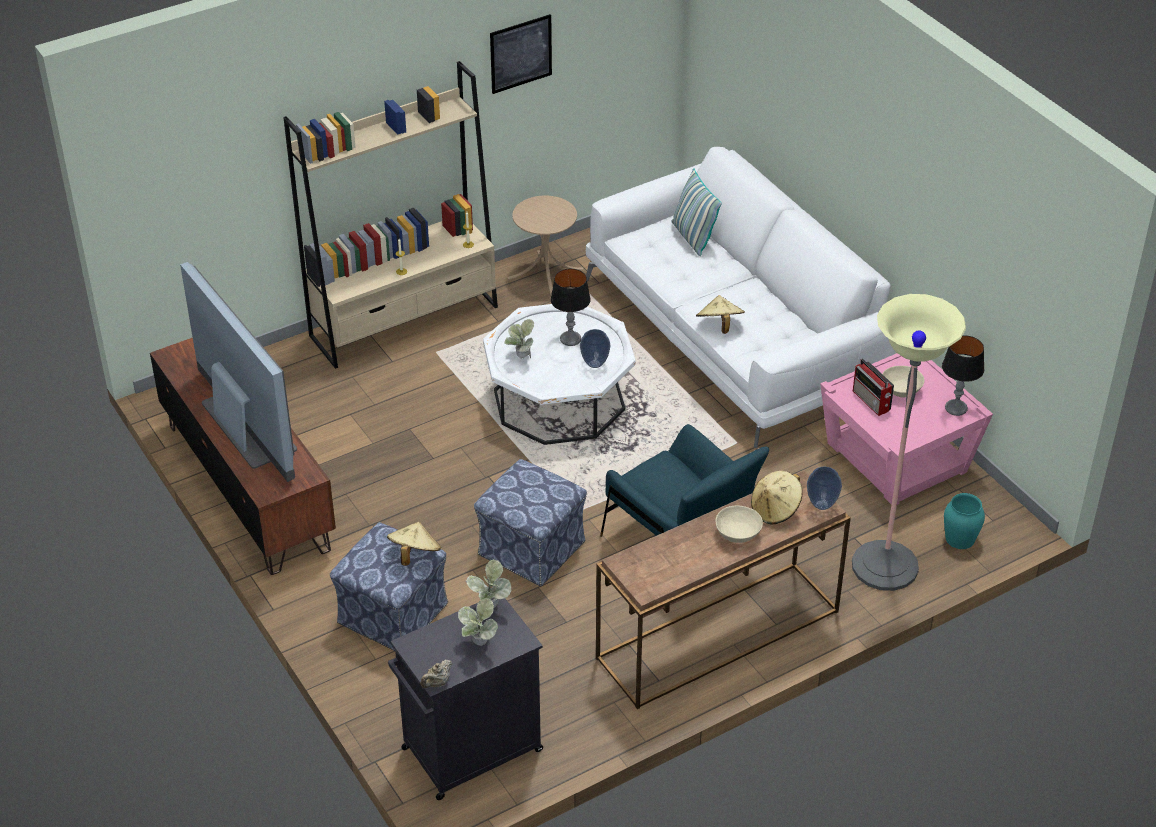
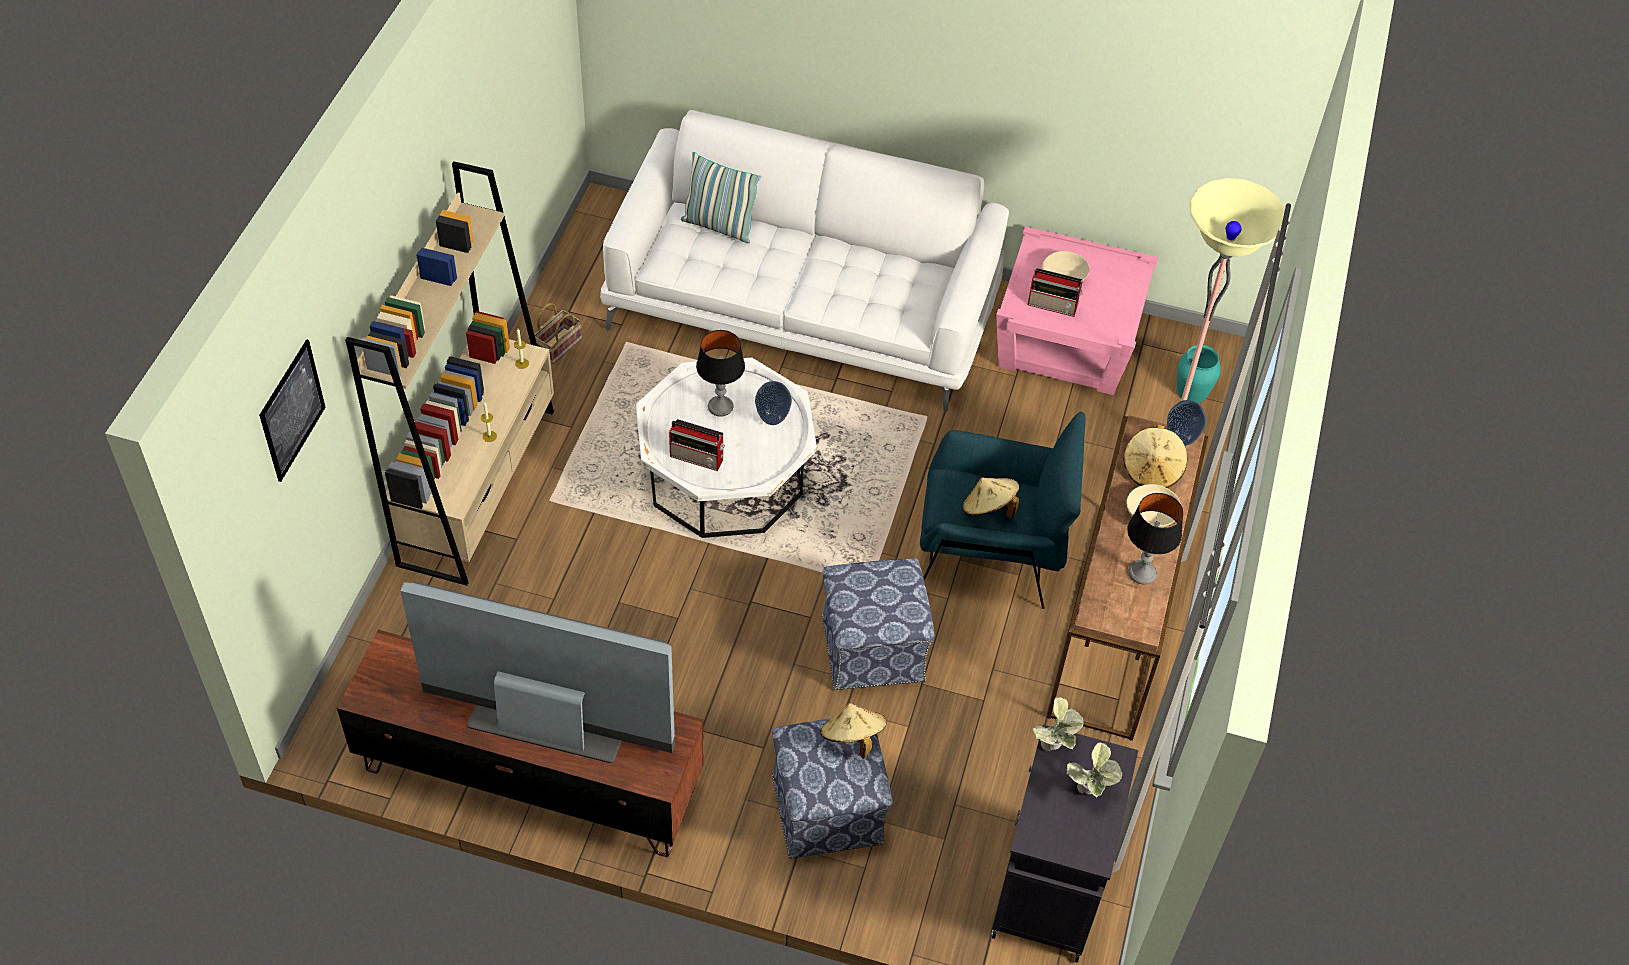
camera: 45 degrees left, 10 degrees up
beige teapot [421,660,452,688] -> none
picture [490,14,552,94] -> picture moved to [259,339,326,482]
potted plant [504,319,534,359] -> radio [669,419,725,471]
beige side table [508,196,584,295] -> basket [534,303,582,364]
beige hat [696,295,745,334] -> beige hat moved to [963,477,1019,519]
table lamp [942,335,984,416] -> table lamp moved to [1127,493,1183,584]

